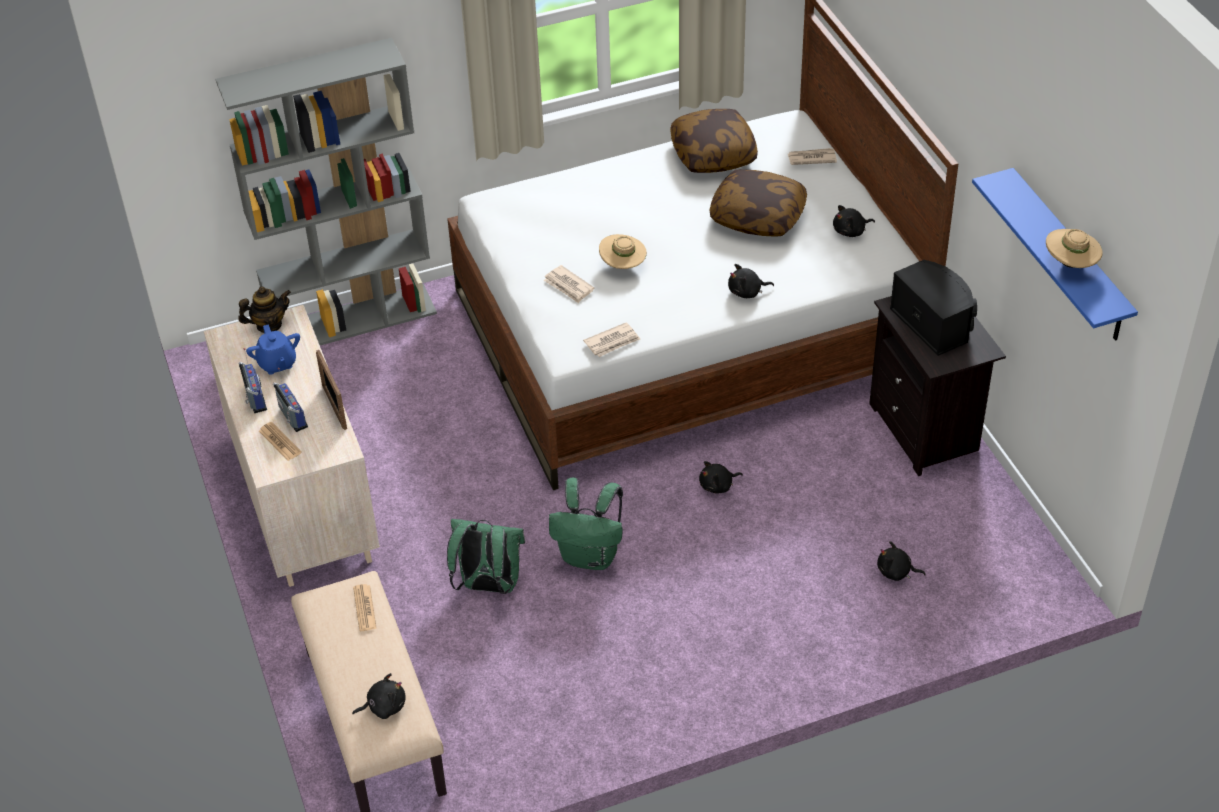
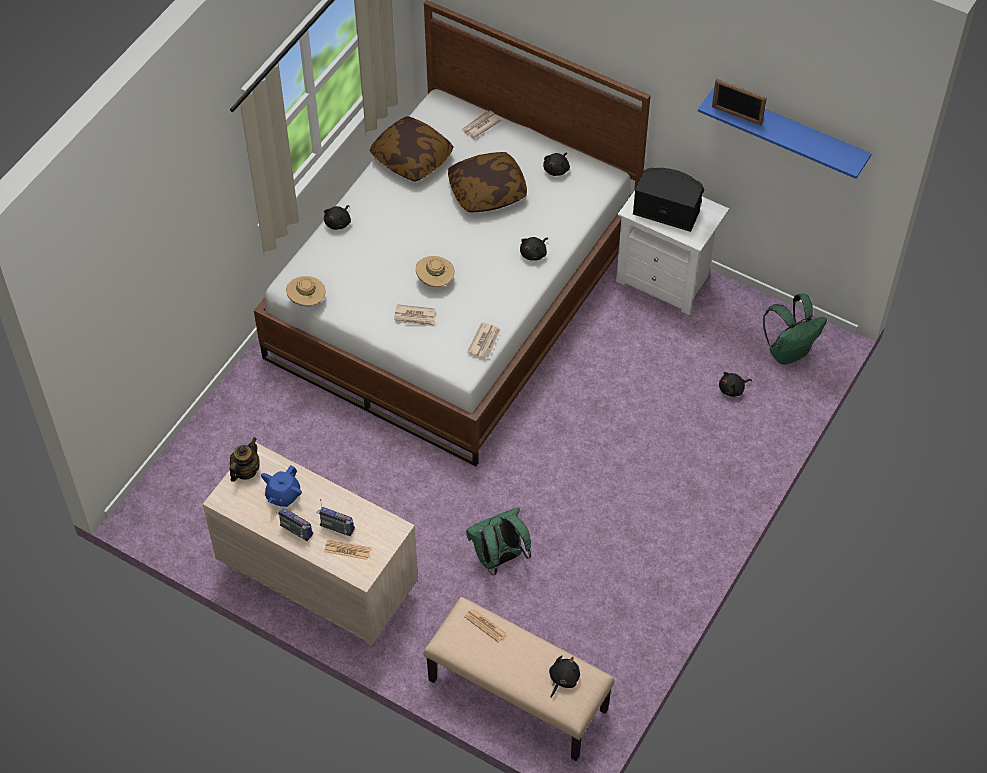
camera: 40 degrees left, 10 degrees up
grey bookcase [216,38,437,345] -> none
blue teapot [246,324,300,374] -> blue teapot turned 90 degrees clockwise [261,465,302,507]
picture frame [316,350,347,430] -> picture frame moved to [712,79,767,125]
green backpack [549,478,623,570] -> green backpack moved to [763,293,827,364]
black plush toy [699,461,743,494] -> black plush toy moved to [324,205,351,230]
black nightstand [869,296,1006,476] -> white nightstand [616,191,729,315]
beige hat [1046,229,1103,268] -> beige hat moved to [286,276,326,306]

